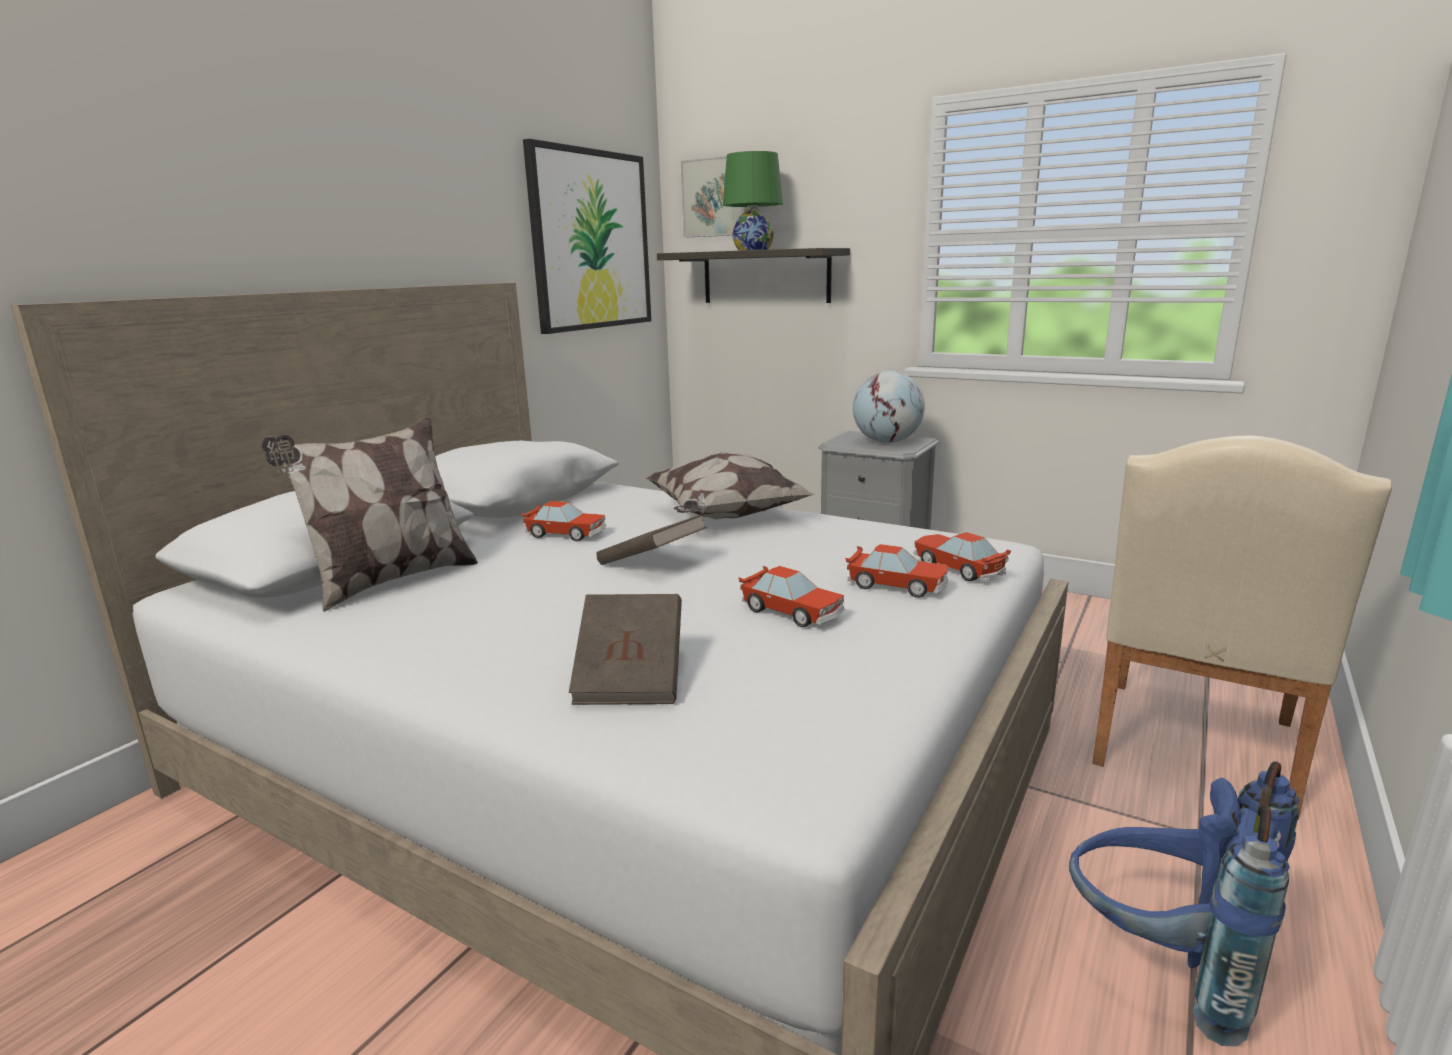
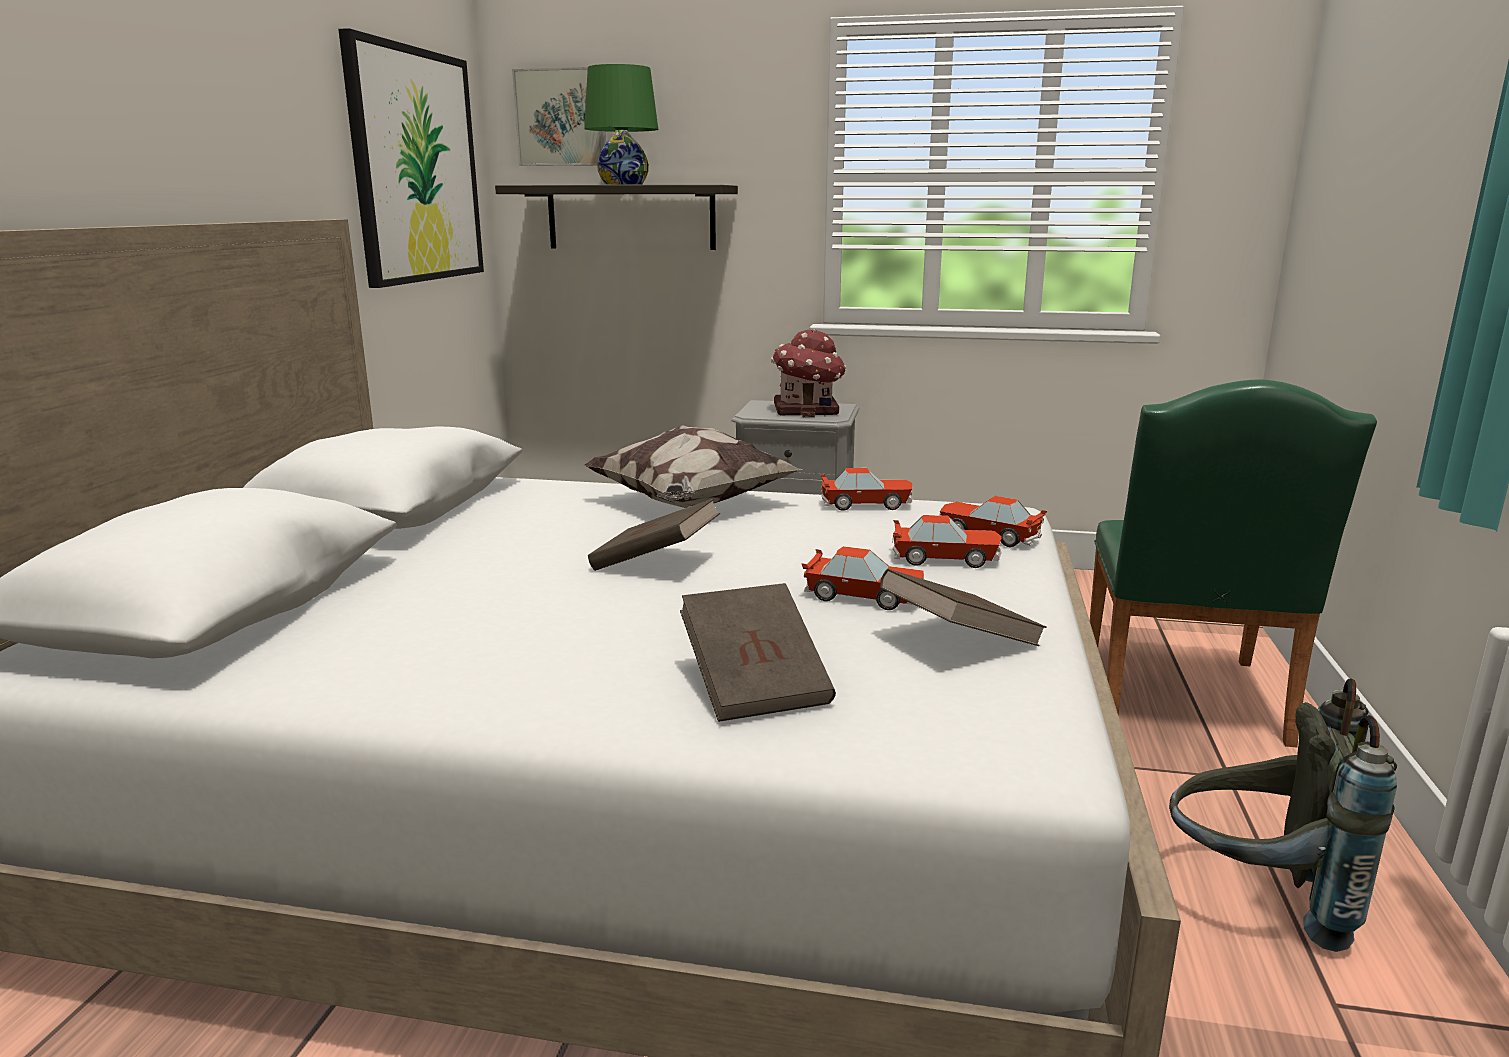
camera: 20 degrees left, 0 degrees up
pillow [261,417,478,612] -> none
toy car [521,501,606,541] -> toy car moved to [820,468,913,511]
globe [853,371,925,443] -> toy house [771,329,846,417]
blue backpack [1069,761,1299,1047] -> grey backpack [1169,679,1397,952]
beige chair [1092,436,1392,820] -> green chair [1090,379,1377,747]
none -> brown book [880,569,1047,646]

